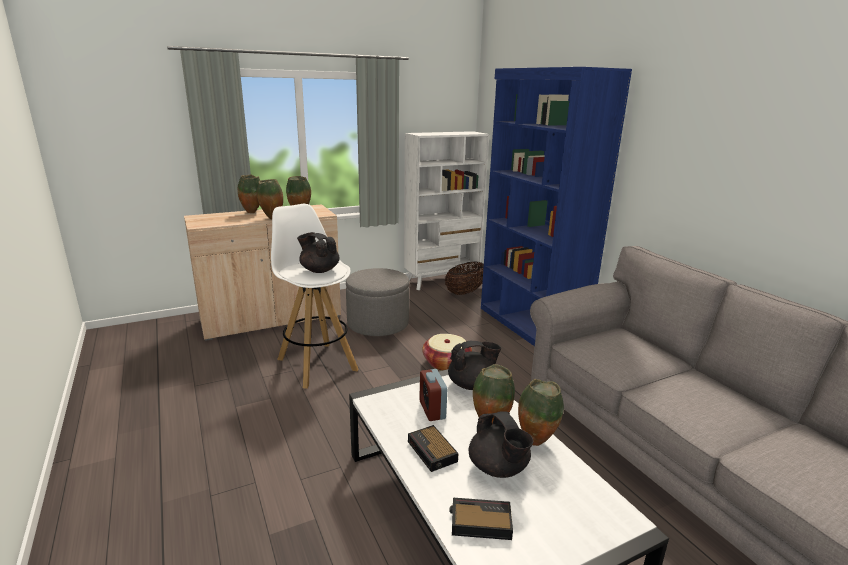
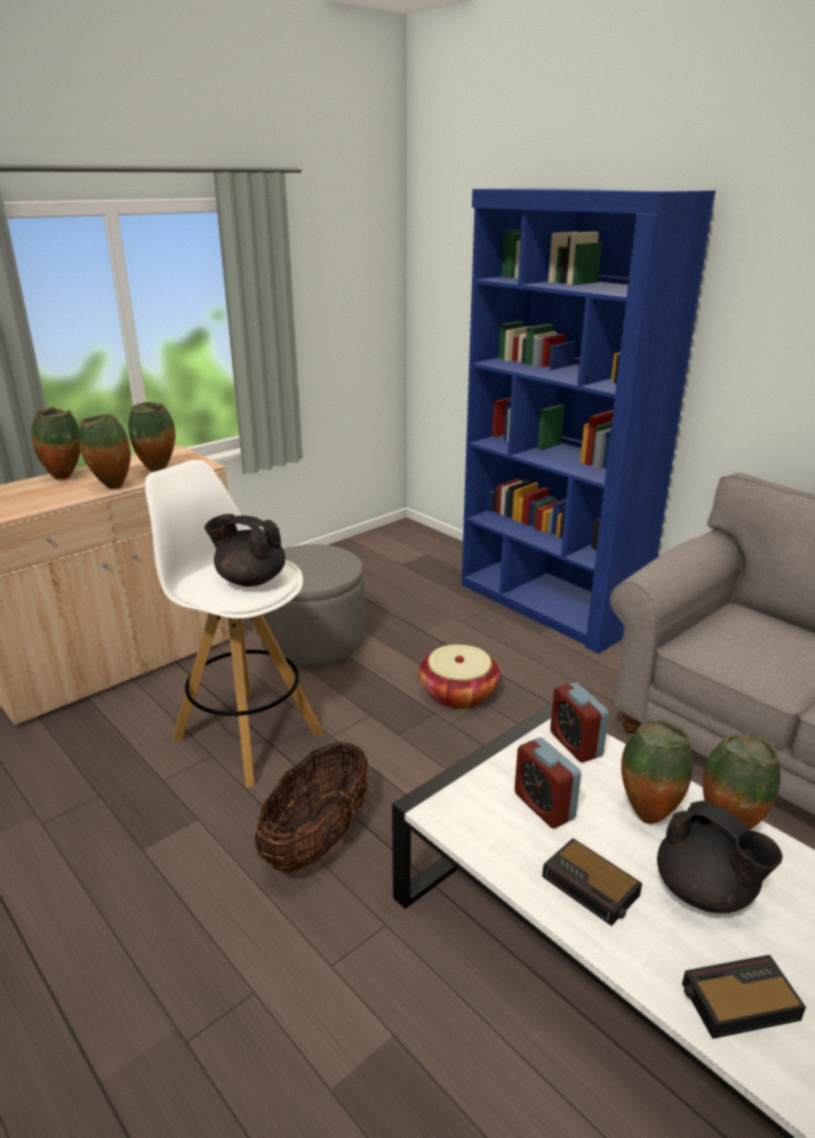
camera: 15 degrees left, 5 degrees up
white bookcase [404,131,489,290] -> none
basket [445,262,484,295] -> basket moved to [255,741,368,873]
black teapot [448,341,501,390] -> alarm clock [550,682,609,763]

